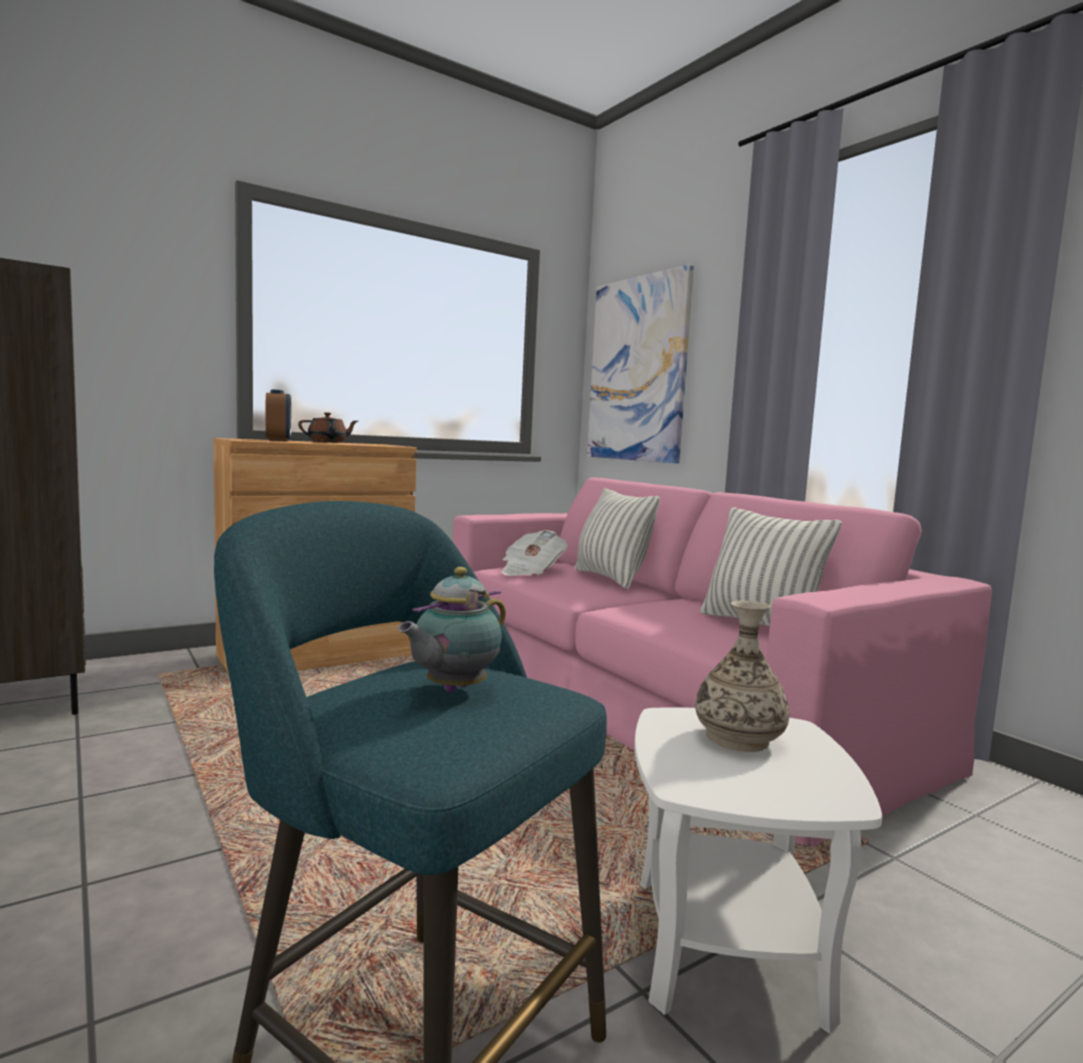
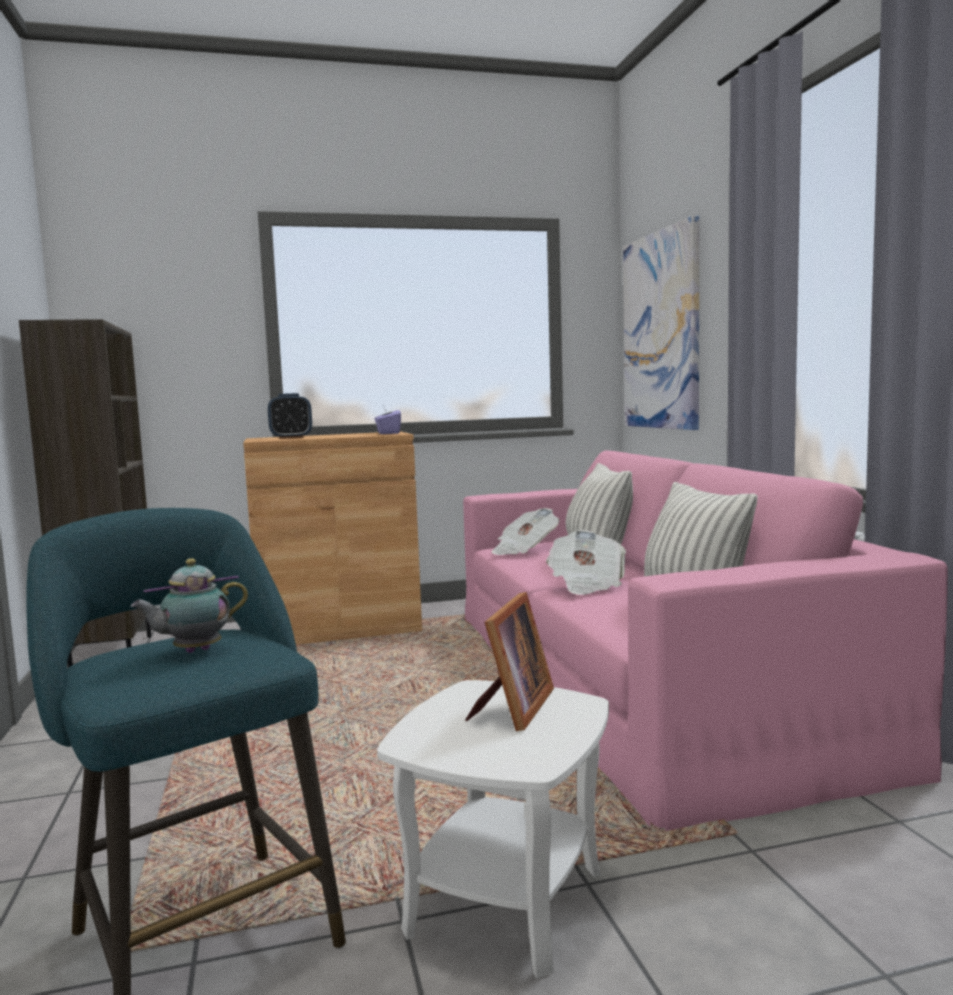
camera: 20 degrees right, 0 degrees up
alarm clock [266,389,291,442] -> alarm clock turned 75 degrees clockwise [268,393,312,439]
brown teapot [298,413,358,443] -> none
vase [695,600,790,752] -> picture frame [465,592,554,731]
none -> purple tissue box [375,405,401,434]
none -> newspaper [546,530,626,595]

